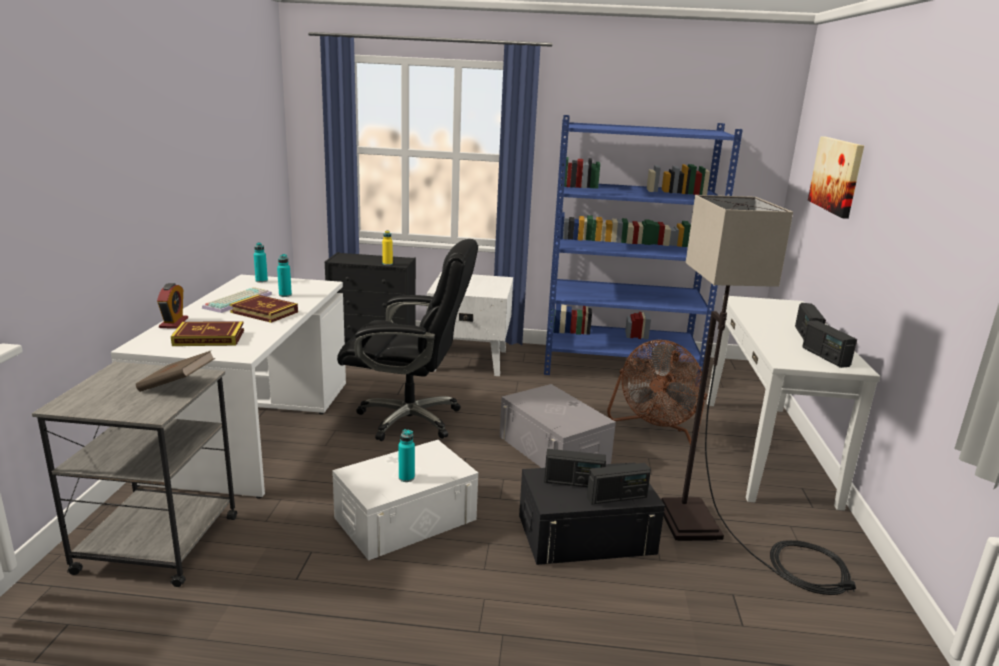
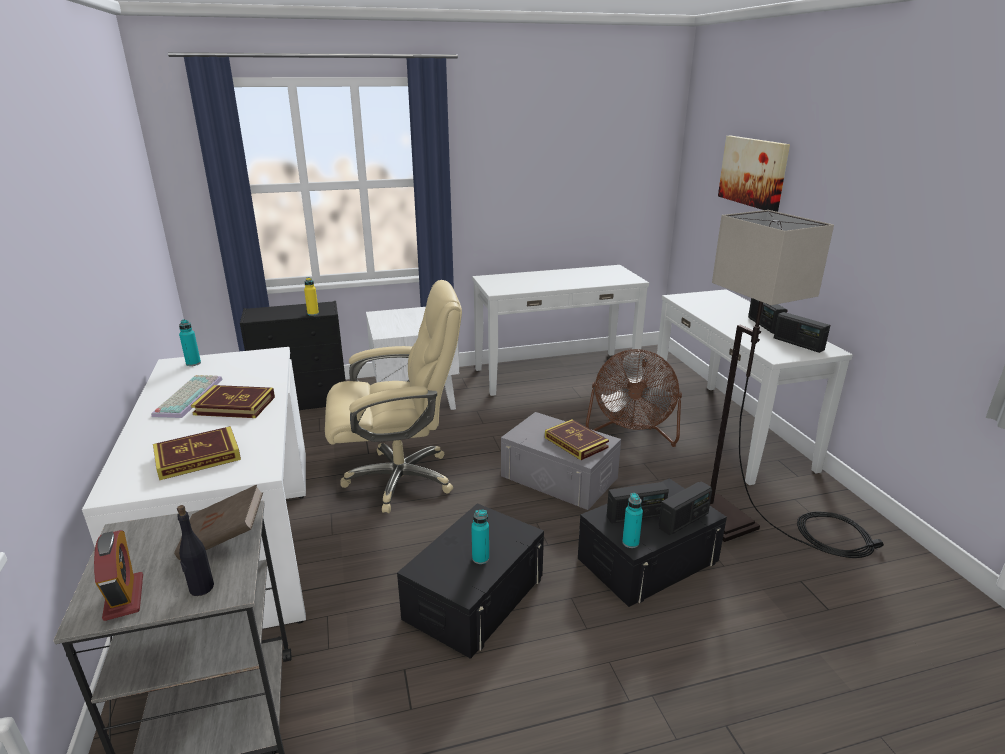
camera: 20 degrees left, 5 degrees up
alarm clock [157,283,188,329] -> alarm clock moved to [94,530,143,621]
turquoise bottle [277,254,292,297] -> turquoise bottle moved to [622,493,643,548]
white storage box [332,440,478,561] -> black storage box [397,503,544,659]
black office chair [337,239,478,441] -> beige office chair [325,280,462,513]
blue bookcase [544,115,743,386] -> white console table [472,265,649,396]
none -> black bottle [177,505,214,596]
none -> book [545,419,609,460]

